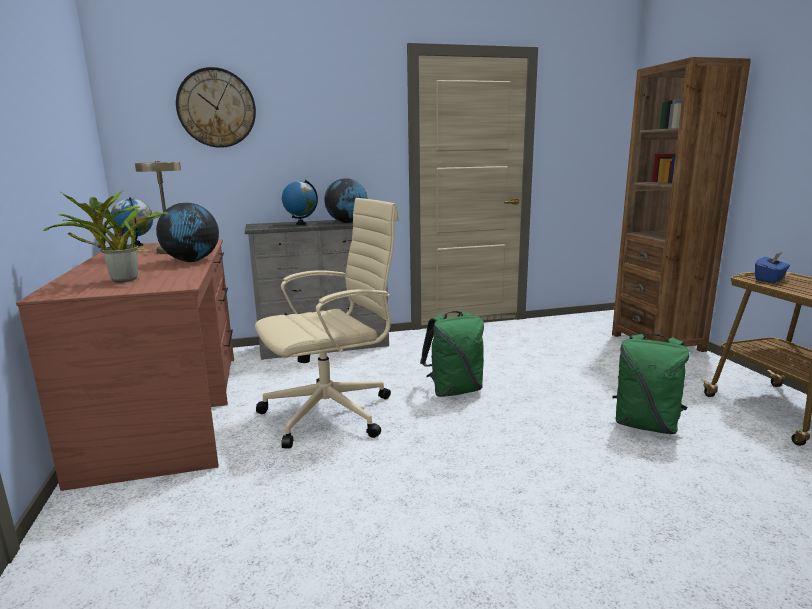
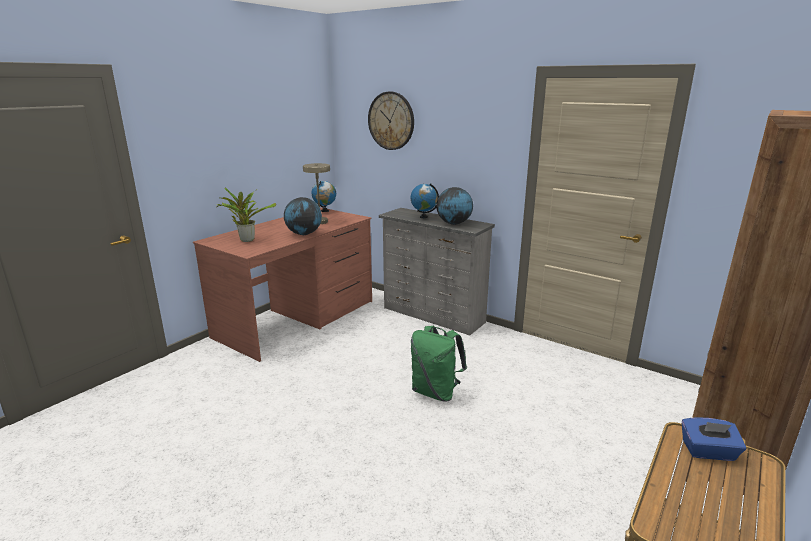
camera: 50 degrees right, 5 degrees up
beige office chair [255,198,399,448] -> none
green backpack [613,334,690,434] -> none

